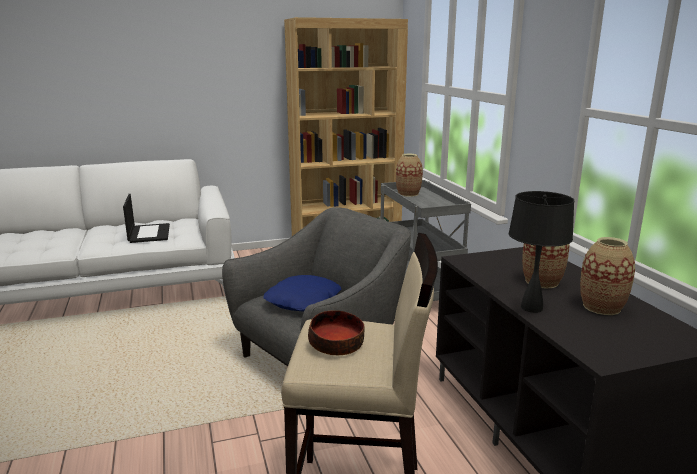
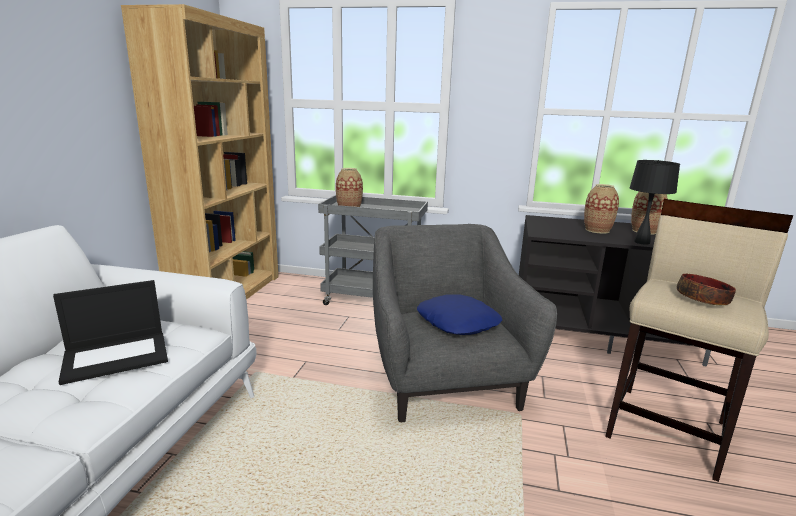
camera: 60 degrees left, 0 degrees up
laptop [123,194,170,243] -> laptop turned 135 degrees clockwise [53,280,168,385]

